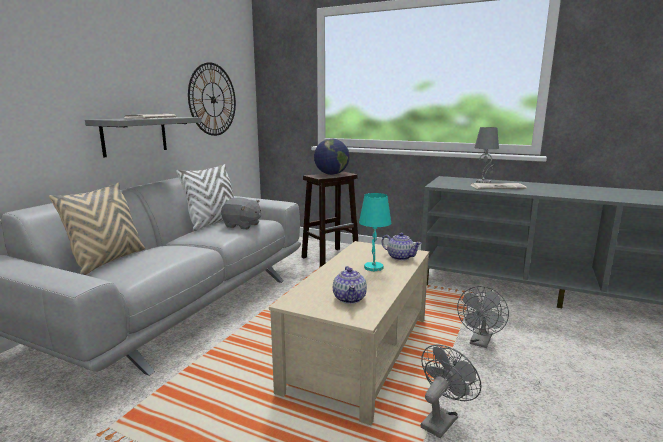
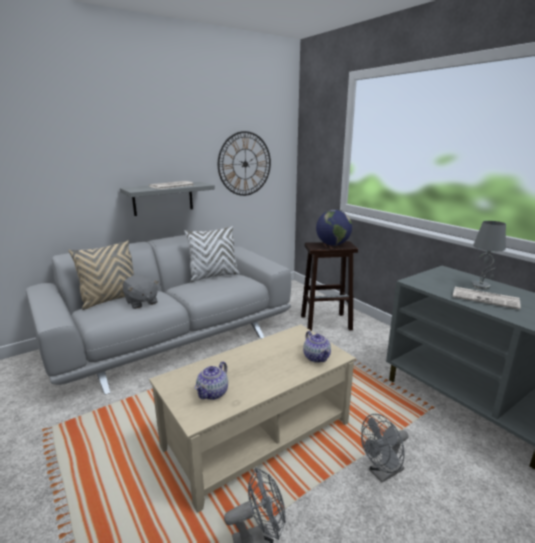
camera: 30 degrees right, 5 degrees up
grey plush toy [221,198,262,229] -> grey plush toy moved to [123,275,159,309]
turquoise table lamp [359,193,391,271] -> none

